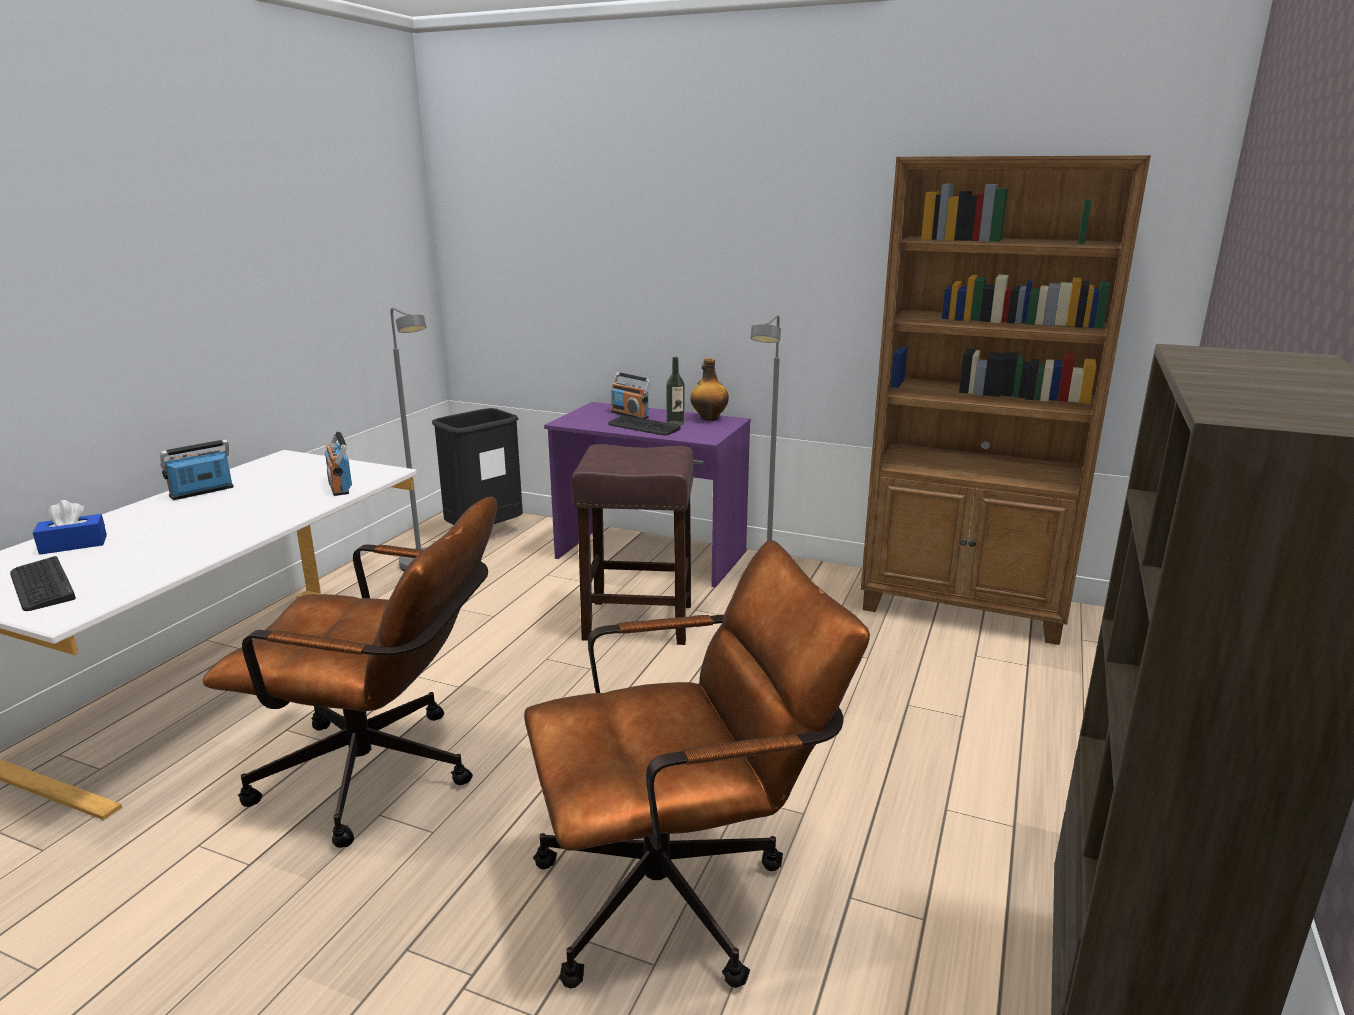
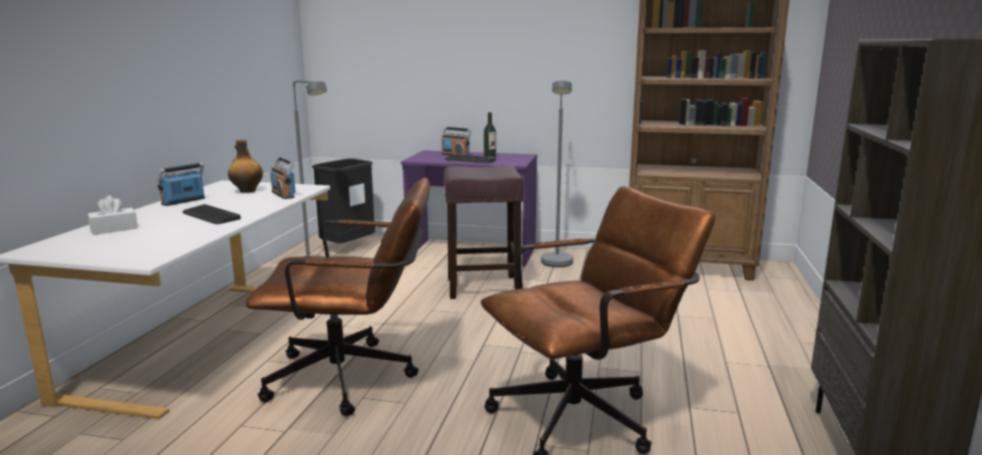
camera: 10 degrees left, 5 degrees down
keyboard [10,556,76,611] -> keyboard moved to [183,204,241,224]
blue tissue box [33,500,107,555] -> white tissue box [88,196,138,235]
bottle [690,358,729,421] -> bottle moved to [228,139,263,193]

